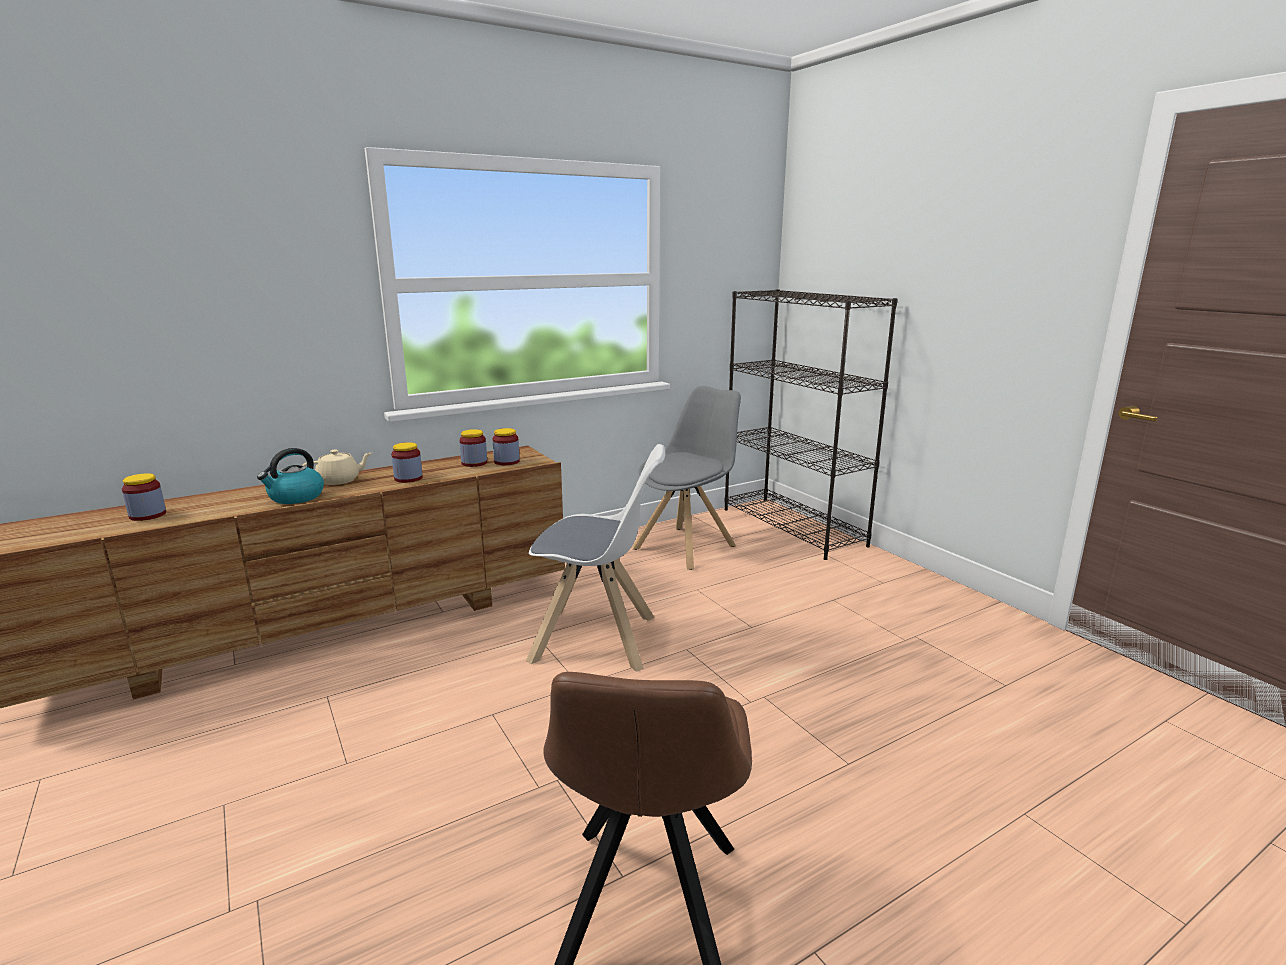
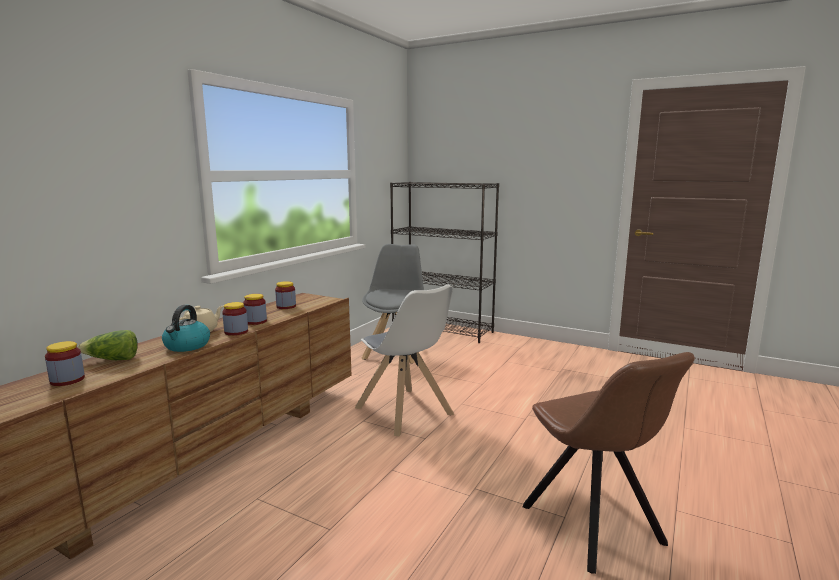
camera: 30 degrees left, 5 degrees down
jar [492,428,520,466] -> jar moved to [222,302,248,336]
chair [526,444,665,672] -> chair turned 75 degrees clockwise [355,284,454,436]
none -> lettuce [78,330,138,360]

